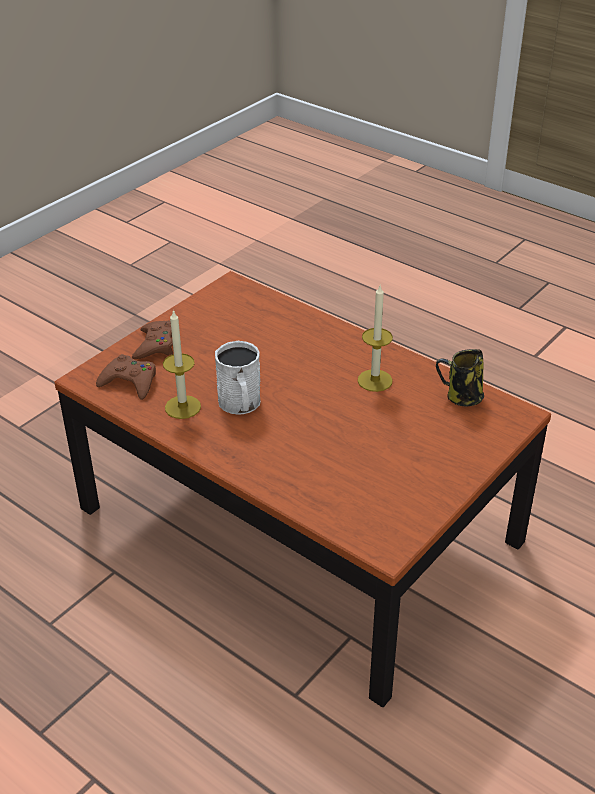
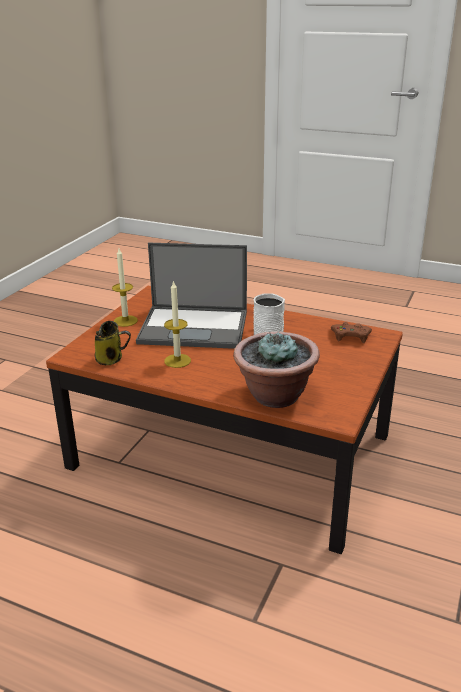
camera: 165 degrees right, 10 degrees down
brown game controller [132,320,173,359] -> none
candle [163,309,201,419] -> candle moved to [112,248,138,327]
none -> laptop [136,242,247,349]
none -> potted plant [233,331,320,408]

